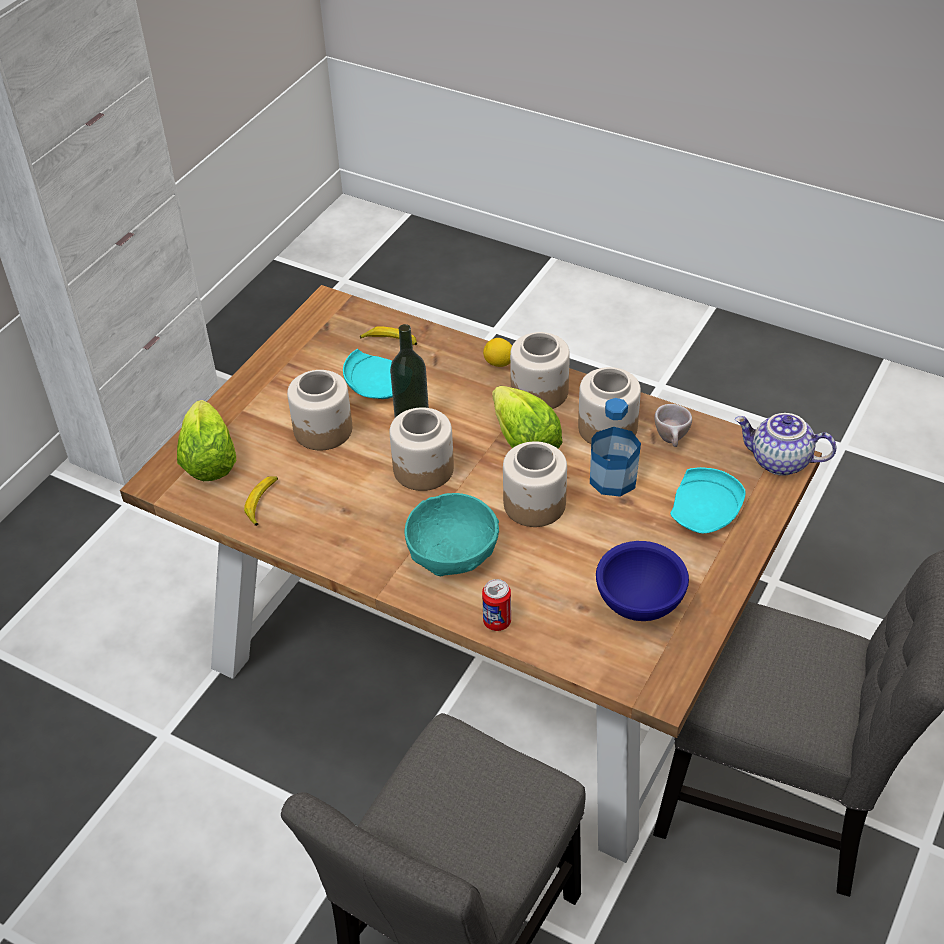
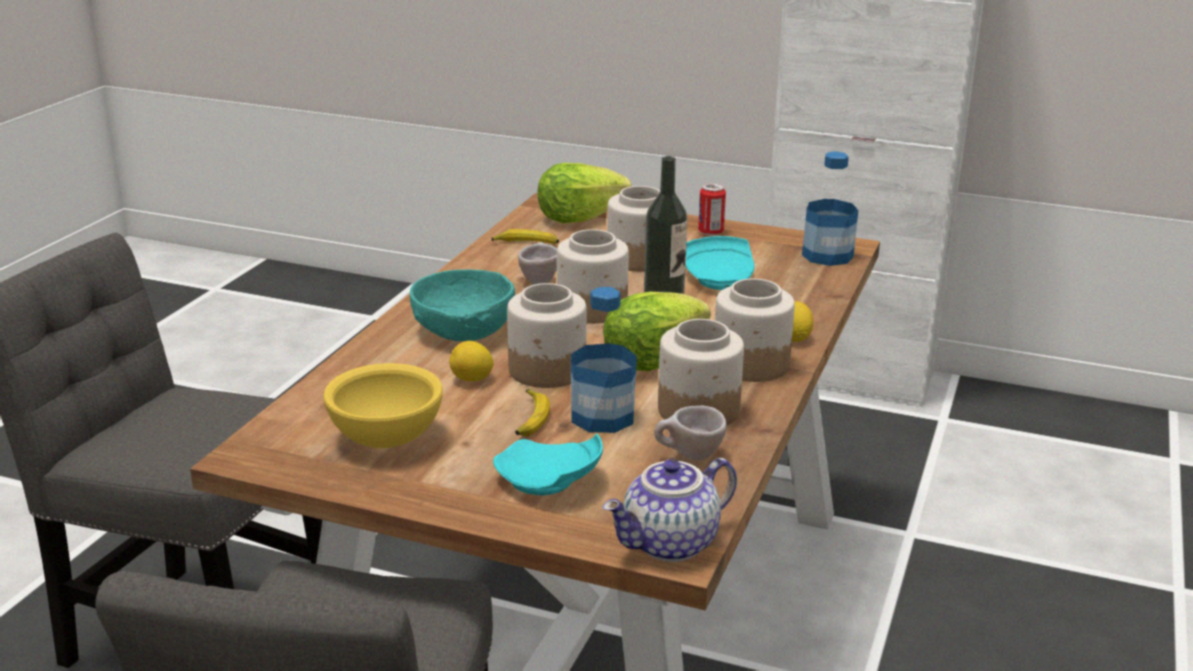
camera: 80 degrees right, 20 degrees down
banana [360,326,417,345] -> banana moved to [515,389,550,436]
can [482,579,511,631] -> can moved to [698,183,726,235]
blue bowl [596,541,689,621] -> yellow bowl [323,363,443,448]
teapot [735,413,836,476] -> teapot turned 135 degrees counterclockwise [603,458,737,562]
none -> lemon [449,341,494,381]
none -> beige cup [518,242,557,285]
none -> bottle [802,151,858,266]

